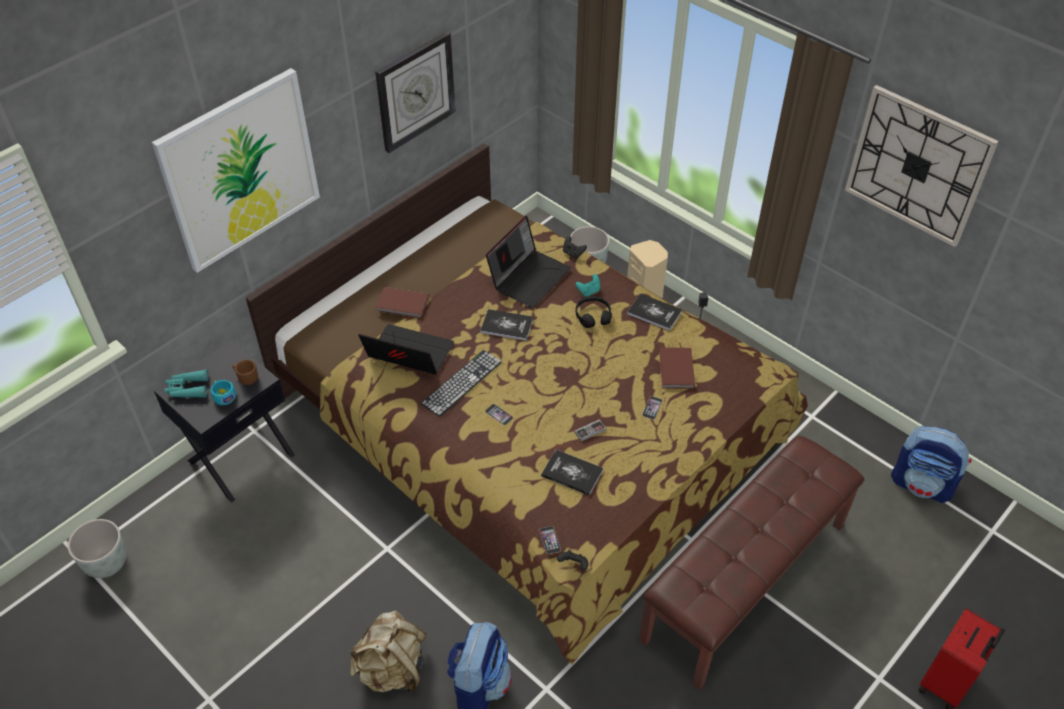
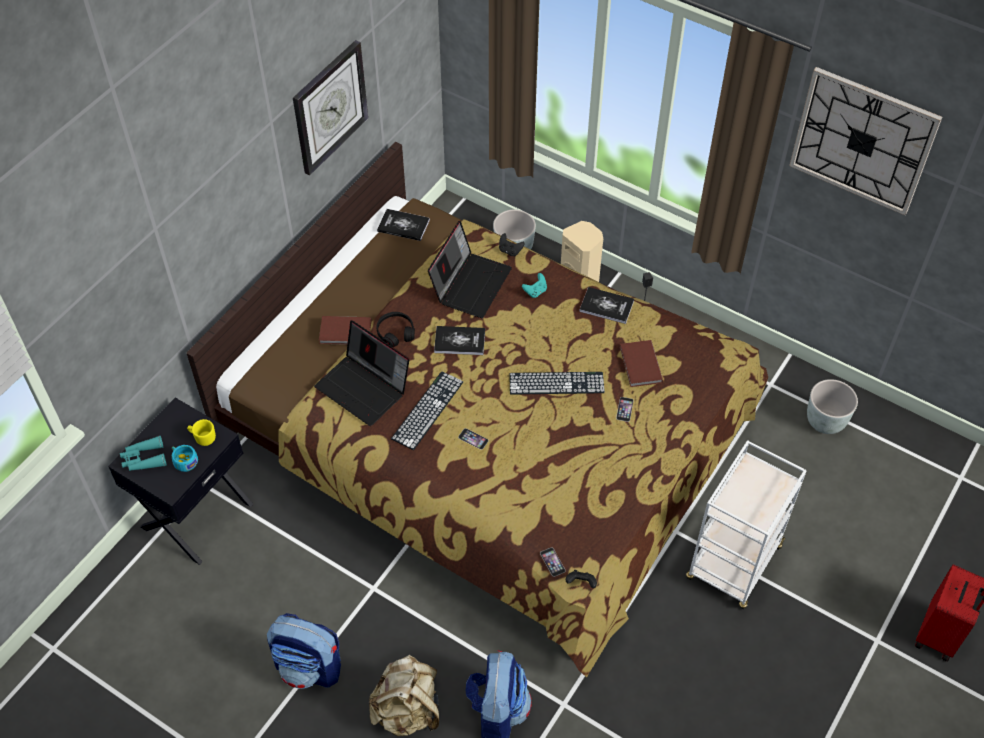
camera: 10 degrees left, 5 degrees up
grey planter [68,519,126,578] -> grey planter moved to [807,379,858,434]
picture [152,68,320,273] -> none
brown mug [232,360,258,385] -> yellow mug [187,419,216,446]
laptop [358,324,454,375] -> laptop turned 150 degrees counterclockwise [314,320,409,426]
book [541,450,603,496] -> book moved to [377,209,430,241]
game controller [575,419,606,441] -> none
black headphones [576,296,612,328] -> black headphones moved to [376,312,415,347]
brown bench [639,436,864,690] -> white cart [686,440,807,609]
backpack [891,426,971,503] -> backpack moved to [267,613,341,689]
none -> keyboard [509,372,605,394]

